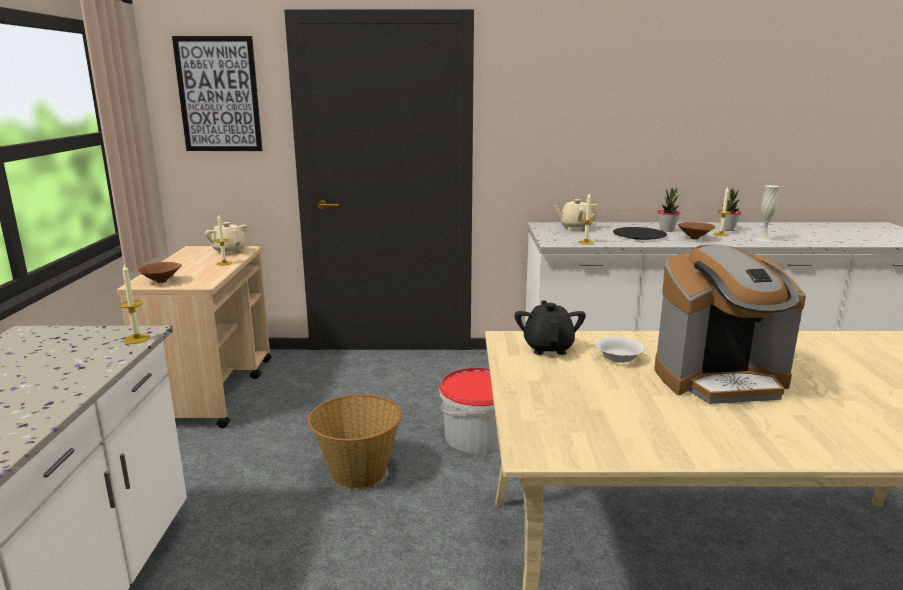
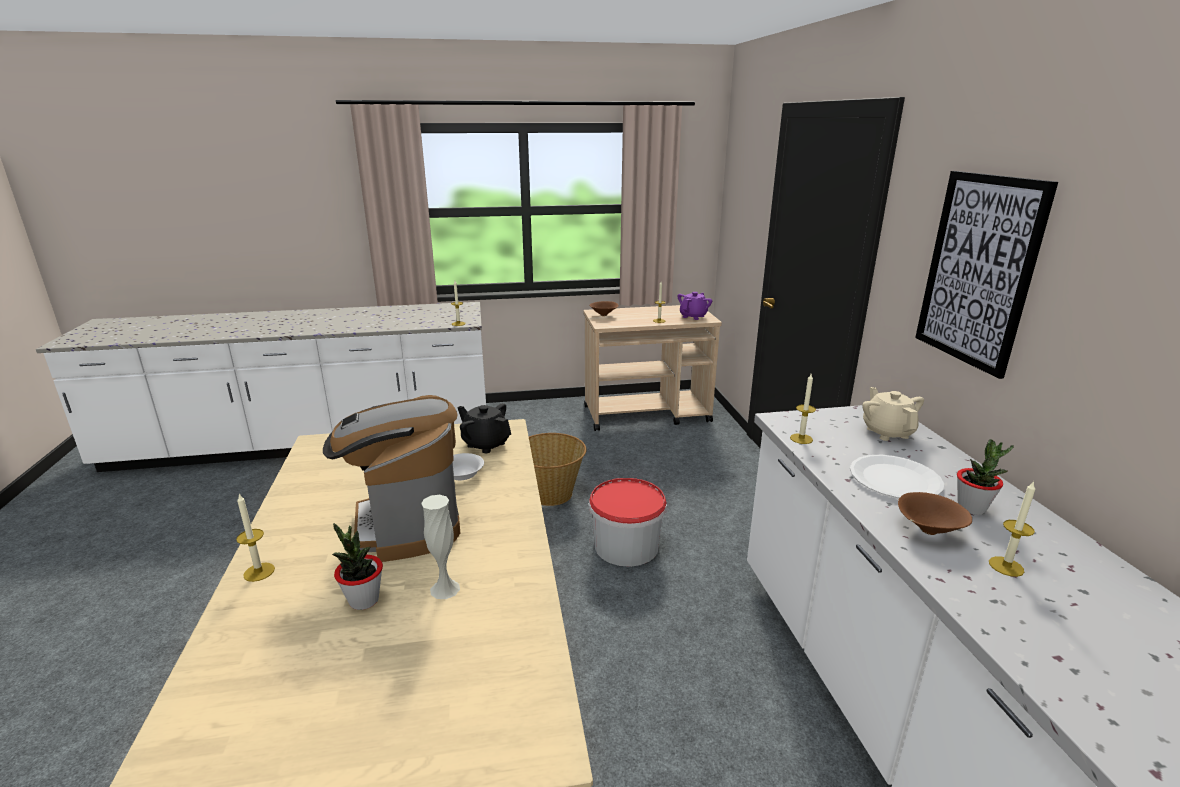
camera: 80 degrees right, 5 degrees up
picture [172,36,263,151] -> picture moved to [915,171,1058,379]
beige teapot [205,222,248,255] -> purple teapot [678,292,712,320]
black teapot [514,301,586,355] -> black teapot turned 135 degrees counterclockwise [457,403,511,453]
black plate [613,227,667,240] -> white plate [850,455,944,498]
potted plant [718,188,741,231] -> potted plant moved to [332,523,383,610]
white vase [756,185,779,242] -> white vase moved to [421,495,460,599]
none -> candle [236,494,275,582]

